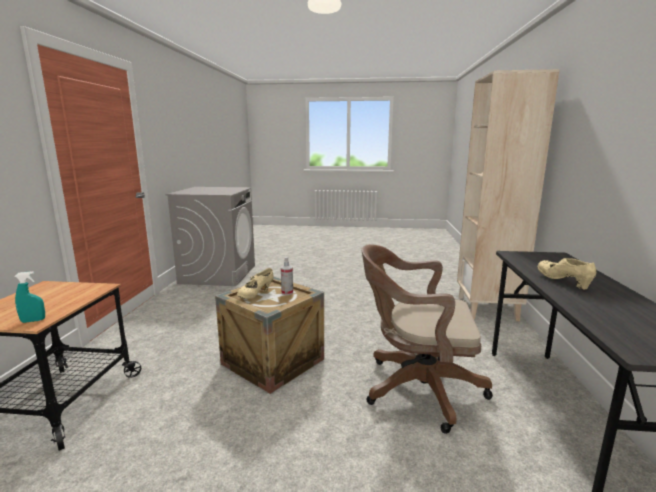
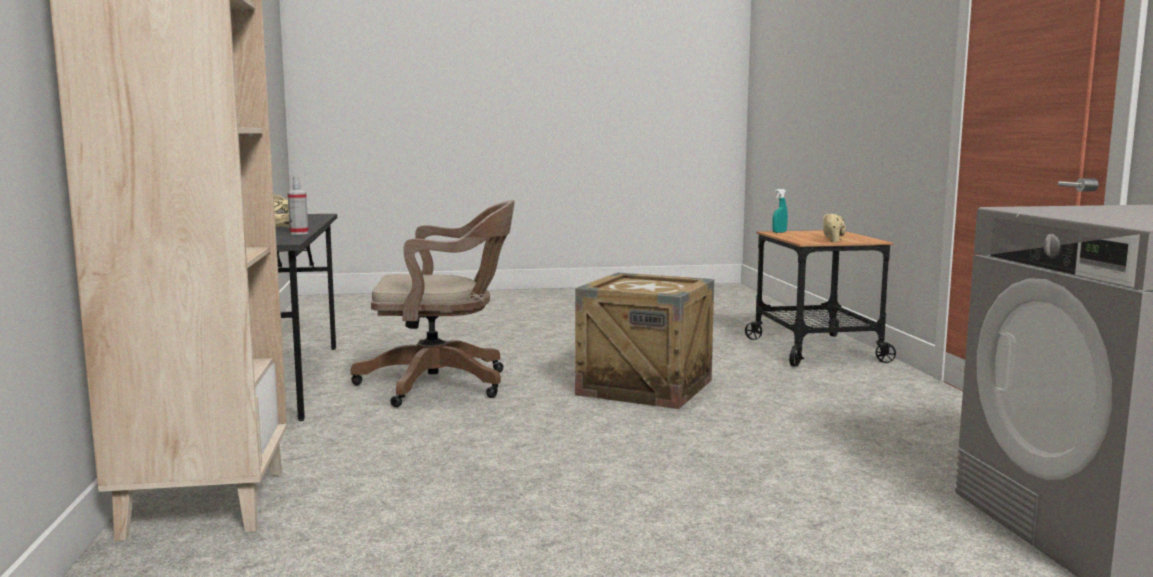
camera: 165 degrees right, 5 degrees down
beige shoe [237,268,274,299] -> beige shoe moved to [823,214,846,242]
spray bottle [281,257,293,295] -> spray bottle moved to [287,176,308,235]

